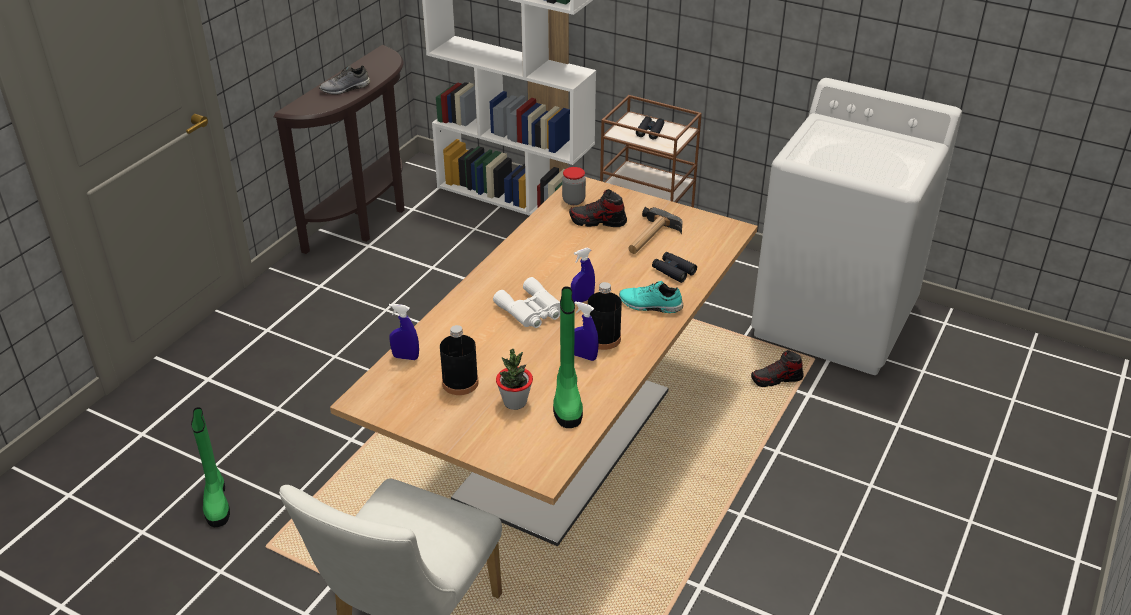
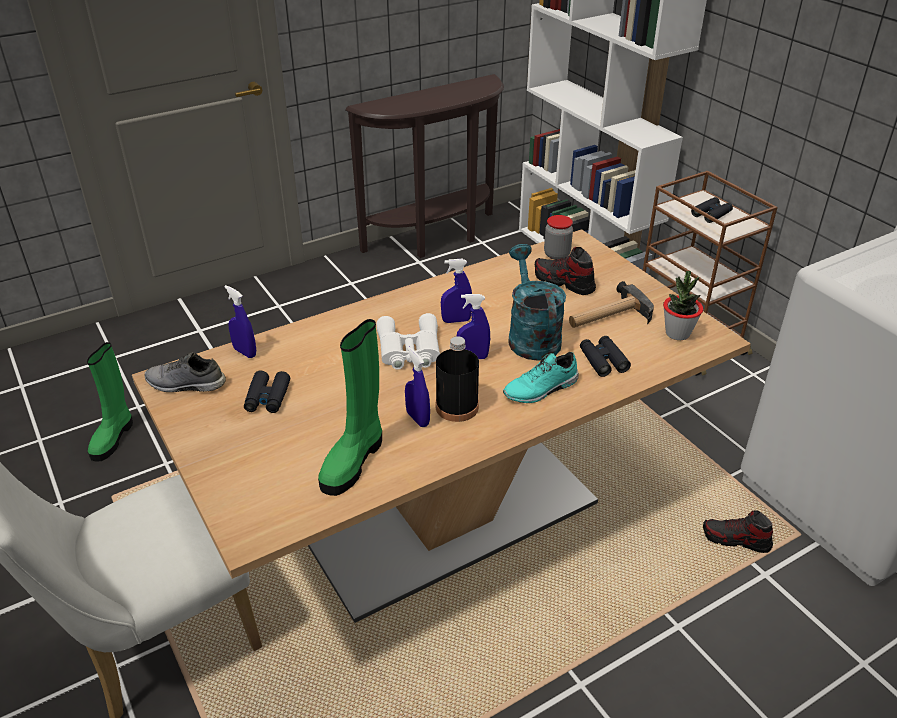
camera: 30 degrees right, 0 degrees up
grey shoe [319,65,370,95] -> grey shoe moved to [145,352,226,392]
black bottle [440,325,479,395] -> black binoculars [244,370,290,413]
potted plant [496,349,533,410] -> potted plant moved to [663,271,703,340]
turquoise shoe [619,281,683,313] -> turquoise shoe turned 75 degrees counterclockwise [503,352,579,403]
none -> blue spray bottle [441,259,472,323]
none -> turquoise watering can [508,244,566,361]

